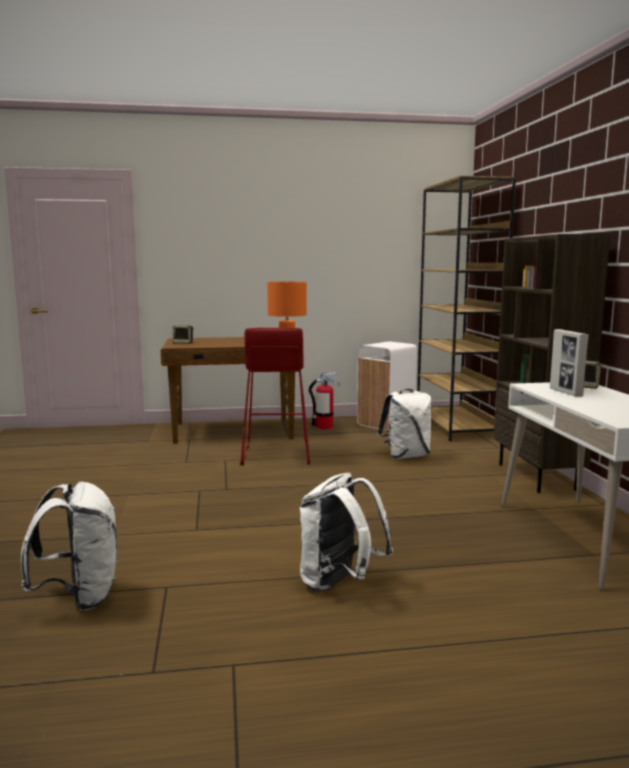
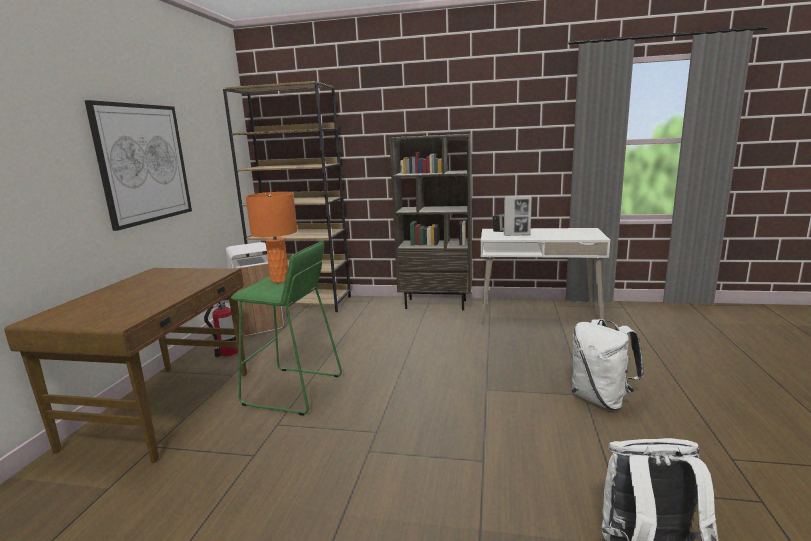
camera: 70 degrees left, 5 degrees up
speaker [172,325,194,344] -> none
red stool [240,328,310,465] -> green stool [231,241,342,416]
white backpack [377,389,432,459] -> none
none -> picture [84,100,192,231]

